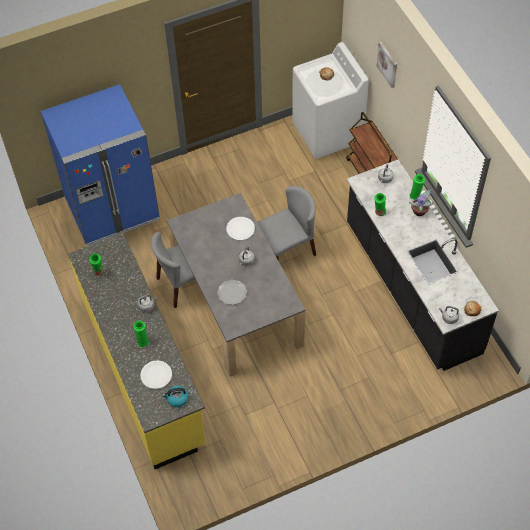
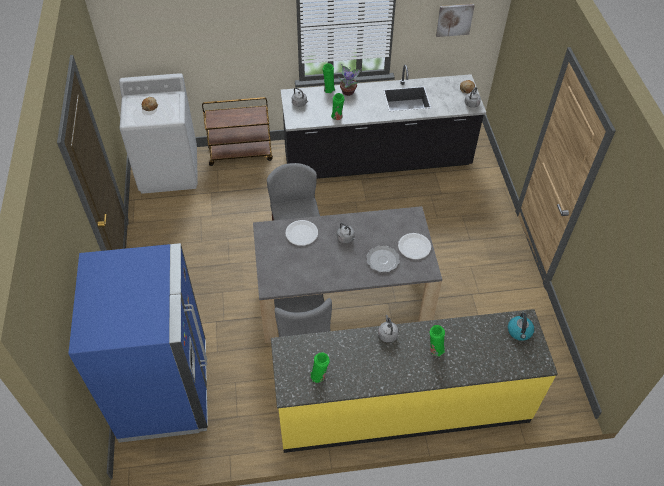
camera: 75 degrees left, 5 degrees down
white plate [140,360,172,389] -> white plate moved to [398,233,431,259]
picture [377,42,397,88] -> picture moved to [436,4,475,37]

